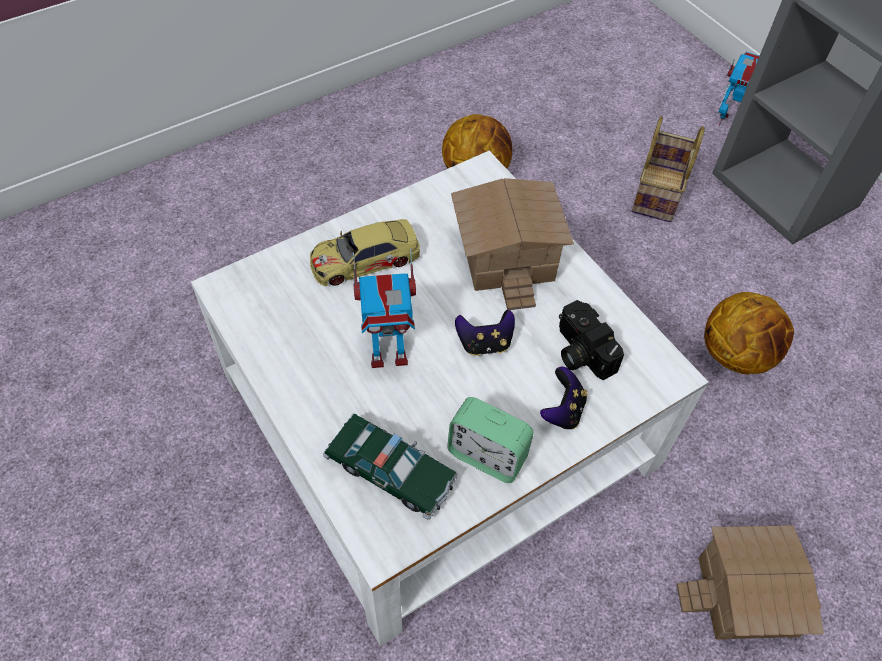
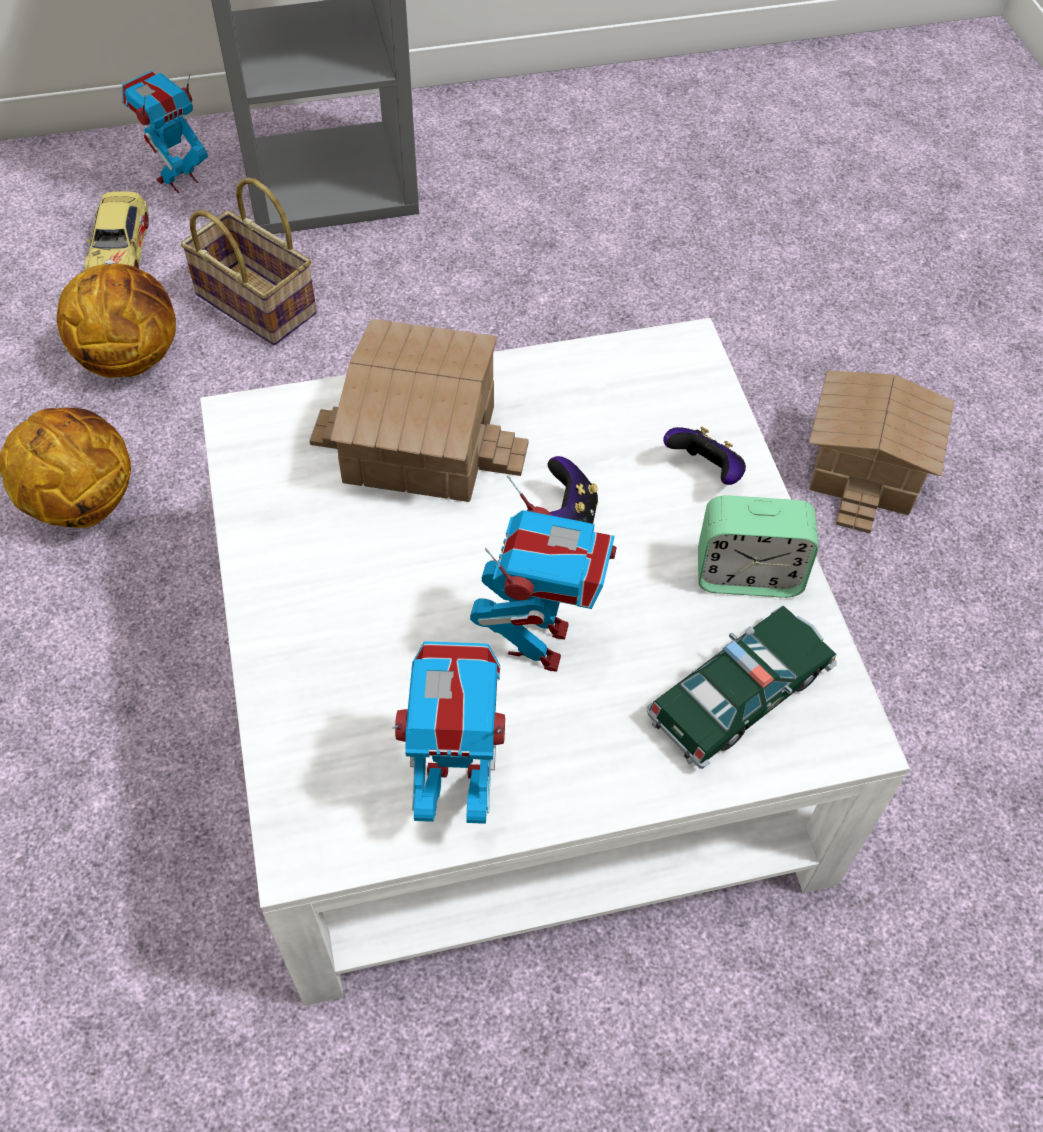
camera: 70 degrees left, 0 degrees up
toy car [310,219,420,286] -> toy car moved to [84,191,149,270]
alarm clock [447,397,534,483] -> alarm clock turned 45 degrees clockwise [698,495,819,598]
camera [559,300,624,380] -> none
basketball [704,292,794,374] -> basketball moved to [57,264,176,378]
none -> toy robot [392,641,505,824]

